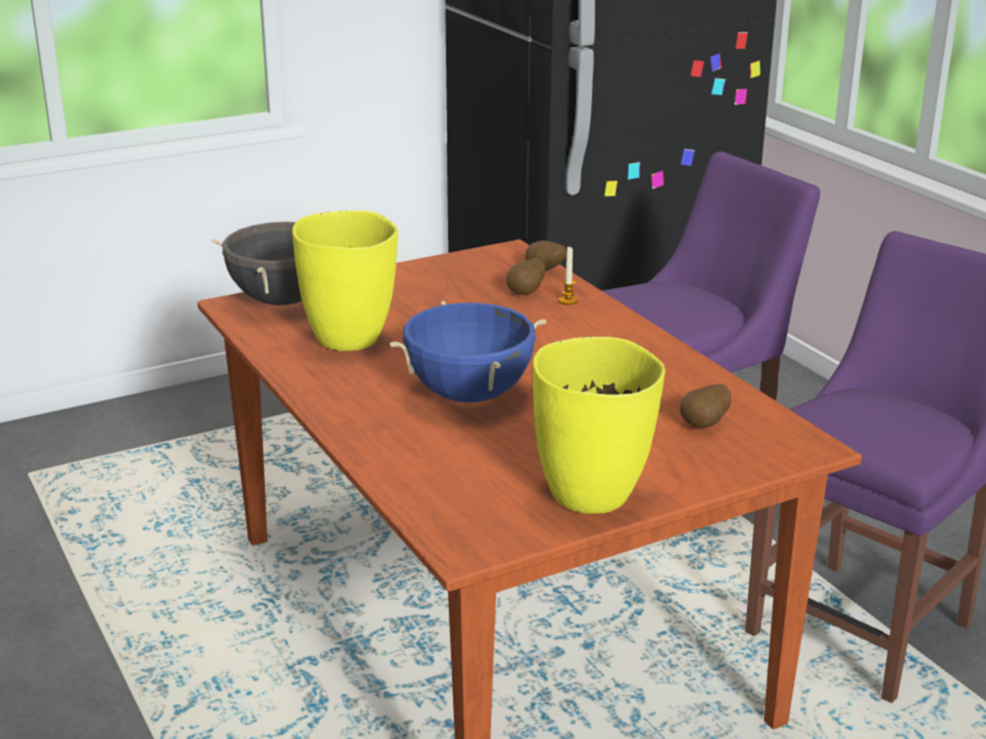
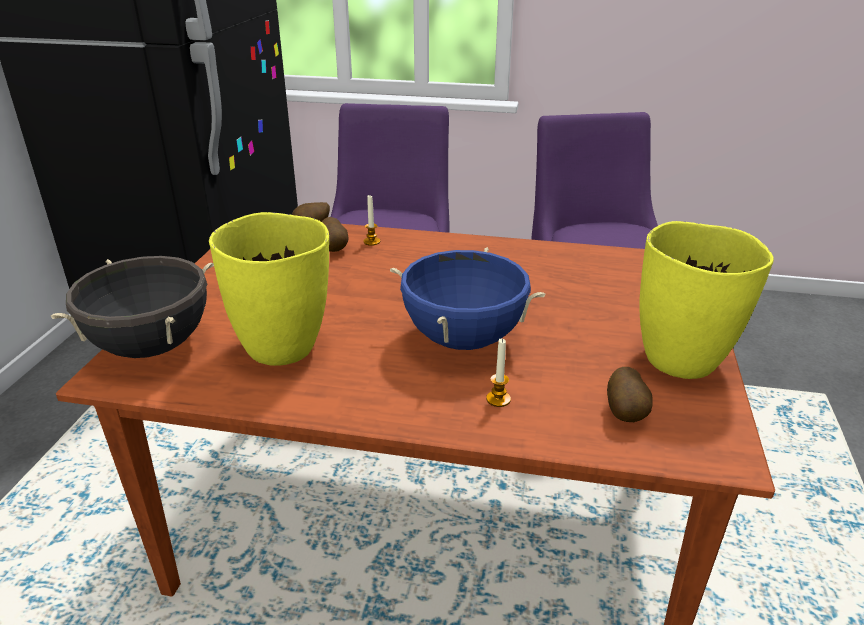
camera: 50 degrees left, 5 degrees up
potato [680,384,731,428] -> potato moved to [607,367,653,422]
none -> candle [486,338,511,407]

